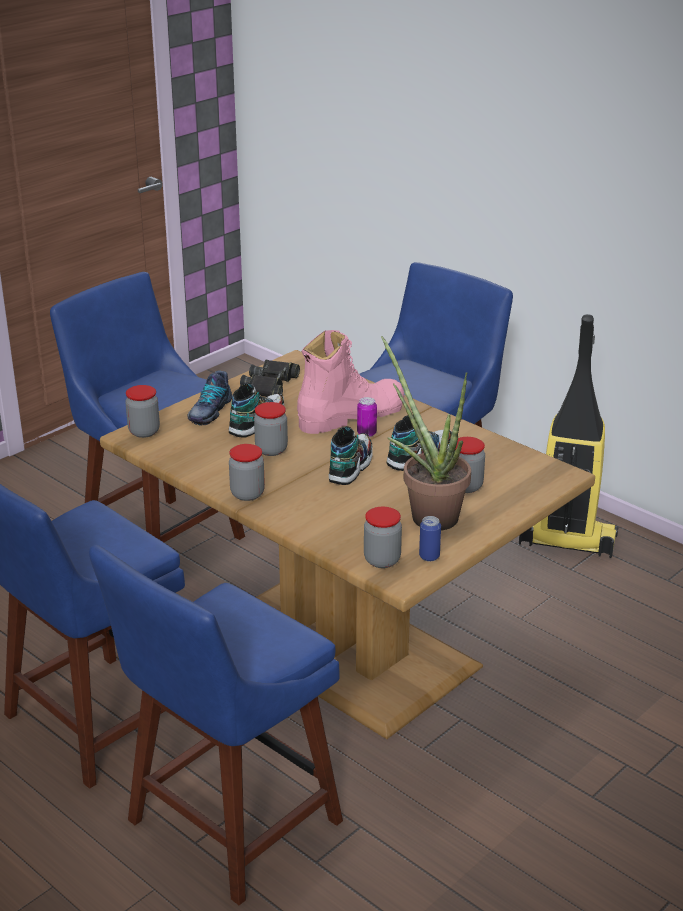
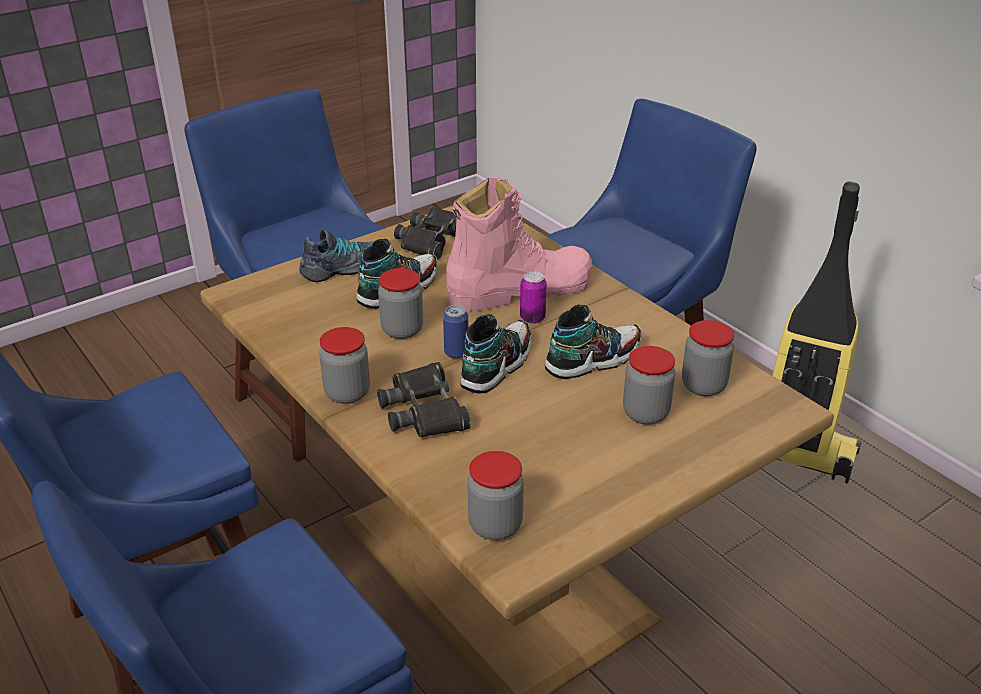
camera: 10 degrees right, 5 degrees up
jar [125,385,160,438] -> jar moved to [682,320,734,396]
shoe [187,371,232,426] -> shoe turned 150 degrees counterclockwise [299,229,376,282]
potted plant [381,336,471,531] -> none
can [419,516,441,561] -> can moved to [443,305,468,359]
none -> black binoculars [377,362,471,437]

